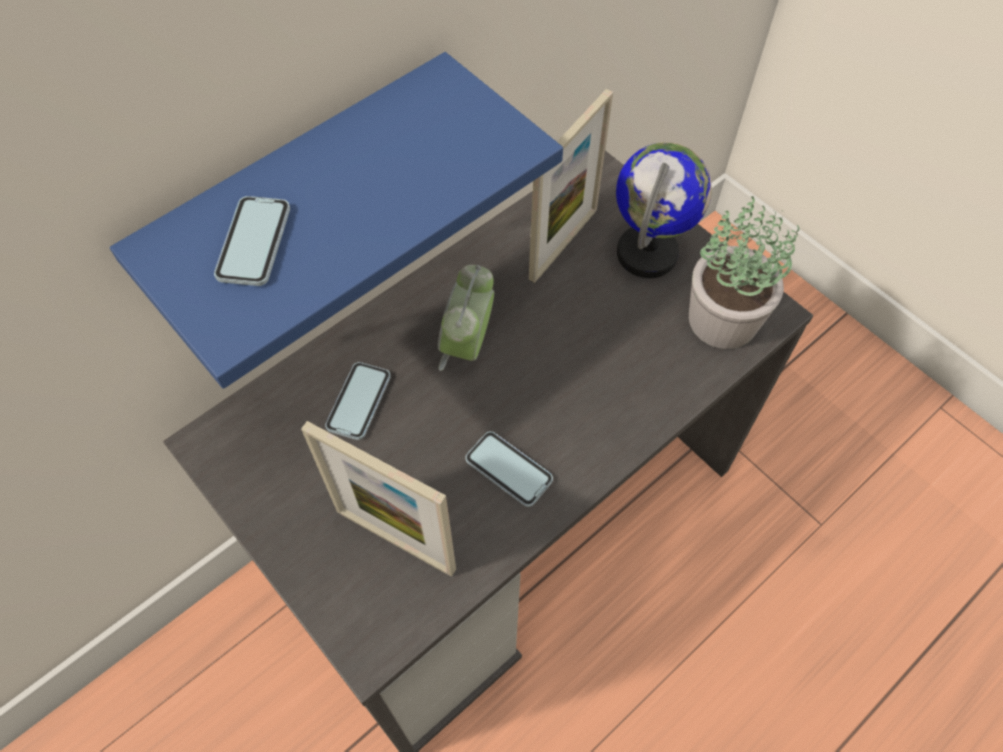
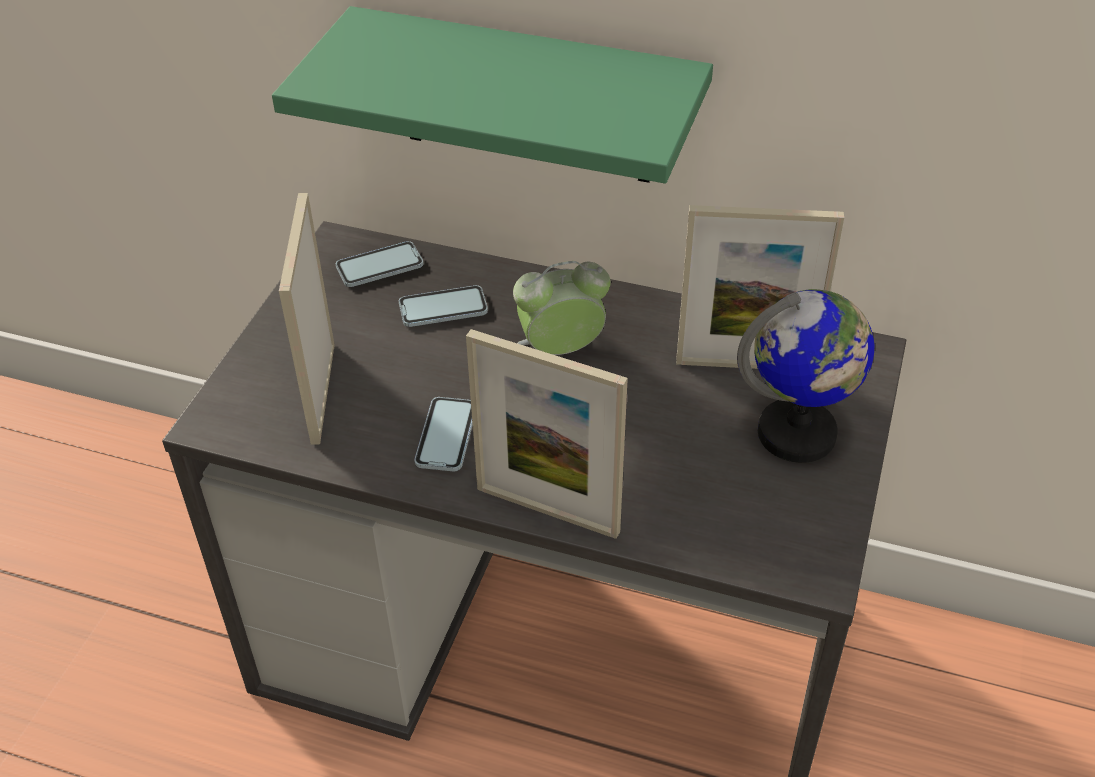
camera: 60 degrees right, 15 degrees down
blue shelf [110,52,563,389] -> green shelf [272,6,713,183]
phone [214,196,290,286] -> phone moved to [336,241,423,287]
potted plant [689,196,799,349] -> none
none -> picture frame [466,329,628,539]

